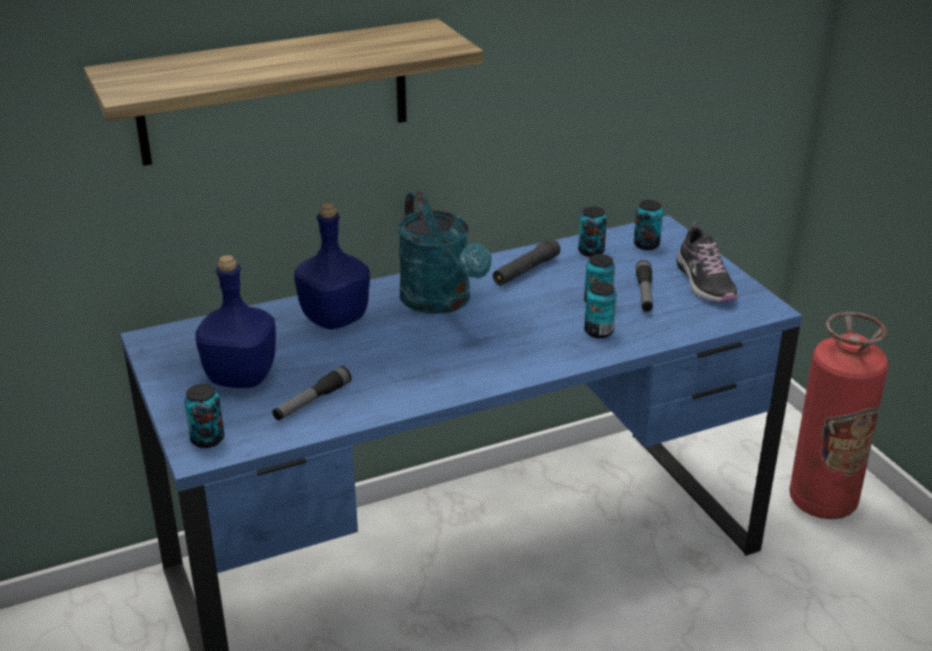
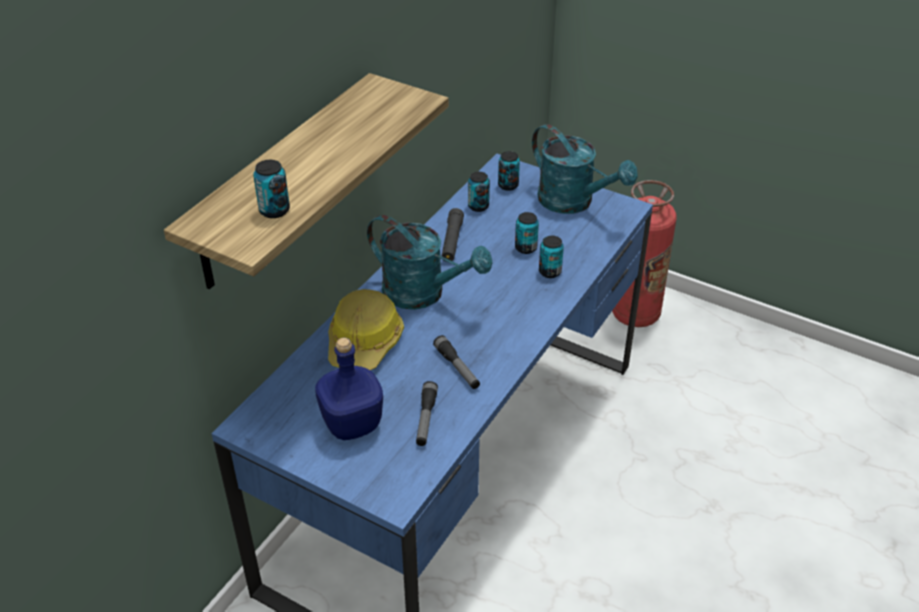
camera: 35 degrees left, 10 degrees up
can [184,384,224,448] -> can moved to [253,160,290,218]
blue bottle [294,203,370,330] -> hard hat [328,289,404,370]
flashlight [636,260,653,312] -> flashlight moved to [433,335,480,389]
shoe [676,222,738,302] -> turquoise watering can [532,124,638,214]

